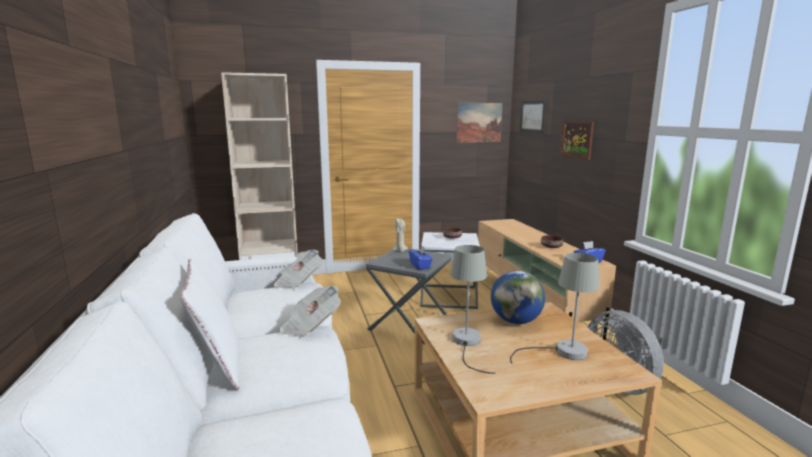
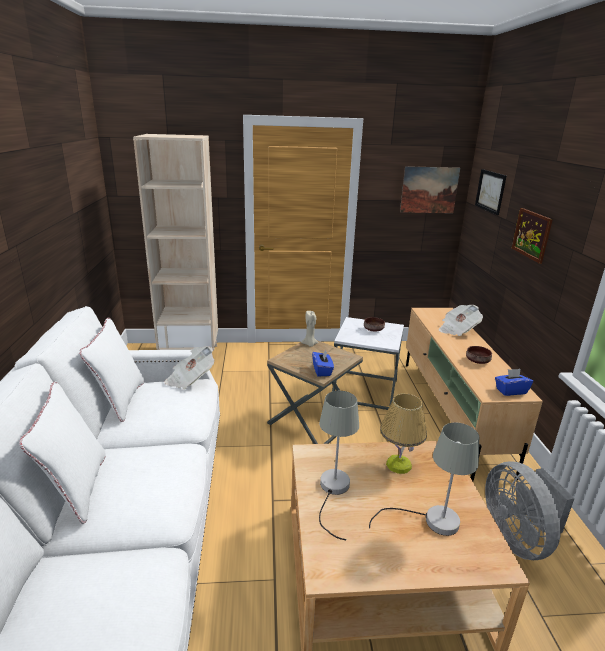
camera: 10 degrees right, 10 degrees up
newspaper [279,286,341,337] -> newspaper moved to [439,305,483,336]
grey side table [366,248,452,344] -> brown side table [267,341,363,444]
globe [491,271,545,324] -> table lamp [380,393,427,474]
none -> white pillow [79,318,144,422]

